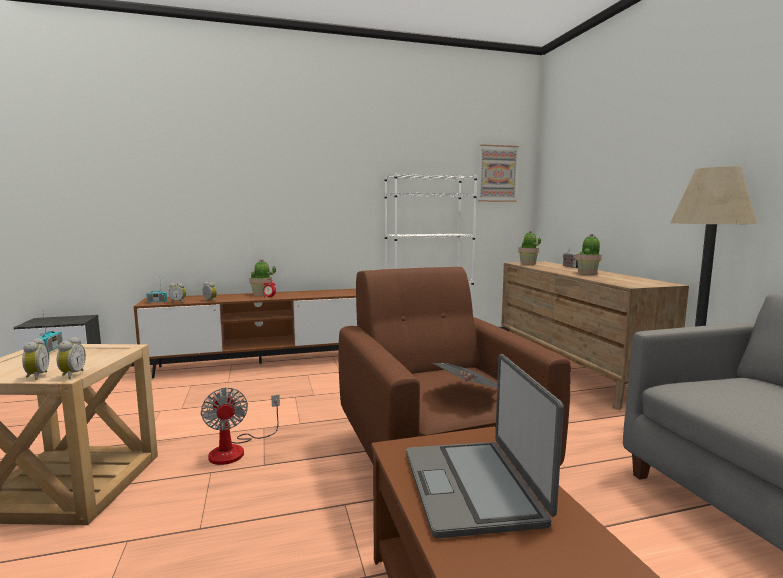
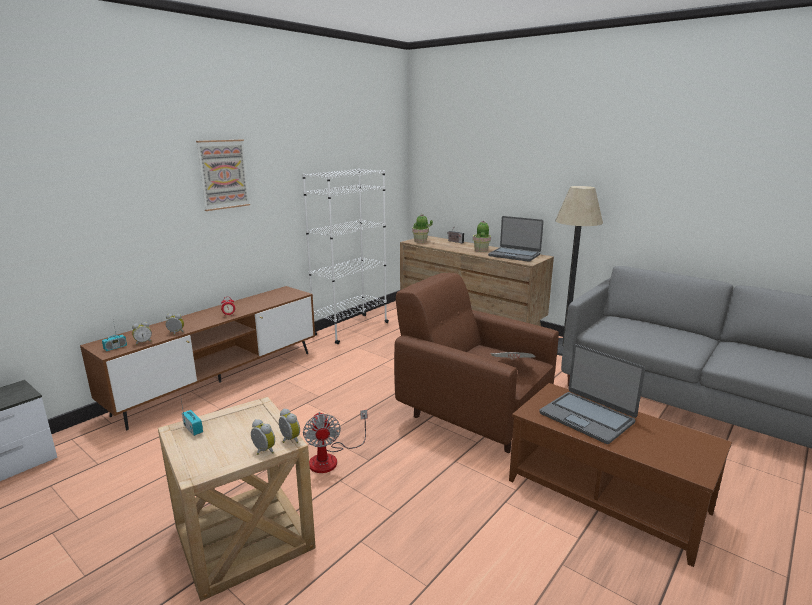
camera: 35 degrees left, 10 degrees up
fan [201,388,280,465] -> fan turned 45 degrees clockwise [303,410,367,473]
potted plant [249,260,276,296] -> none
picture [478,144,519,202] -> picture moved to [196,140,250,211]
none -> laptop [488,216,544,262]

